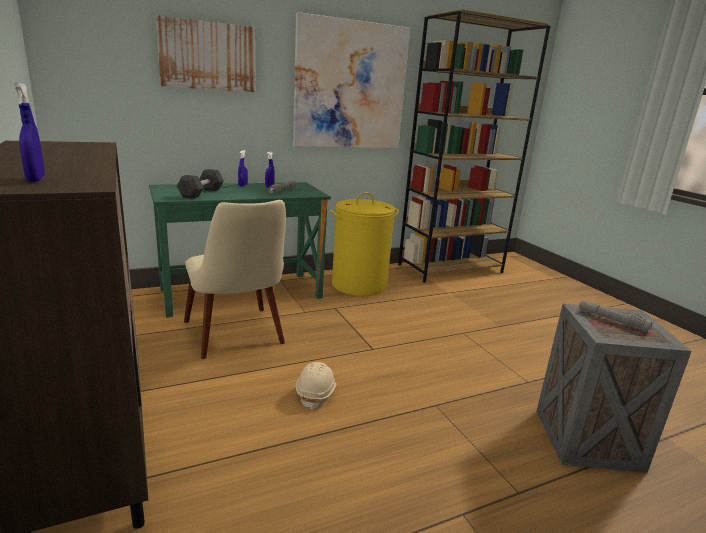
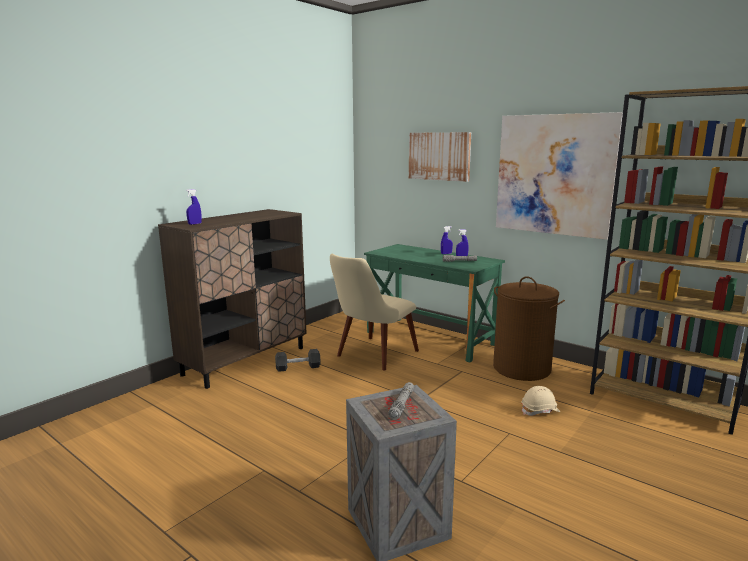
camera: 65 degrees right, 5 degrees down
black dumbbell [177,169,224,199] -> black dumbbell moved to [275,349,321,372]
beige hard hat [296,362,336,410] -> beige hard hat moved to [521,386,560,416]
yellow laundry basket [330,192,399,296] -> brown laundry basket [493,276,565,381]

